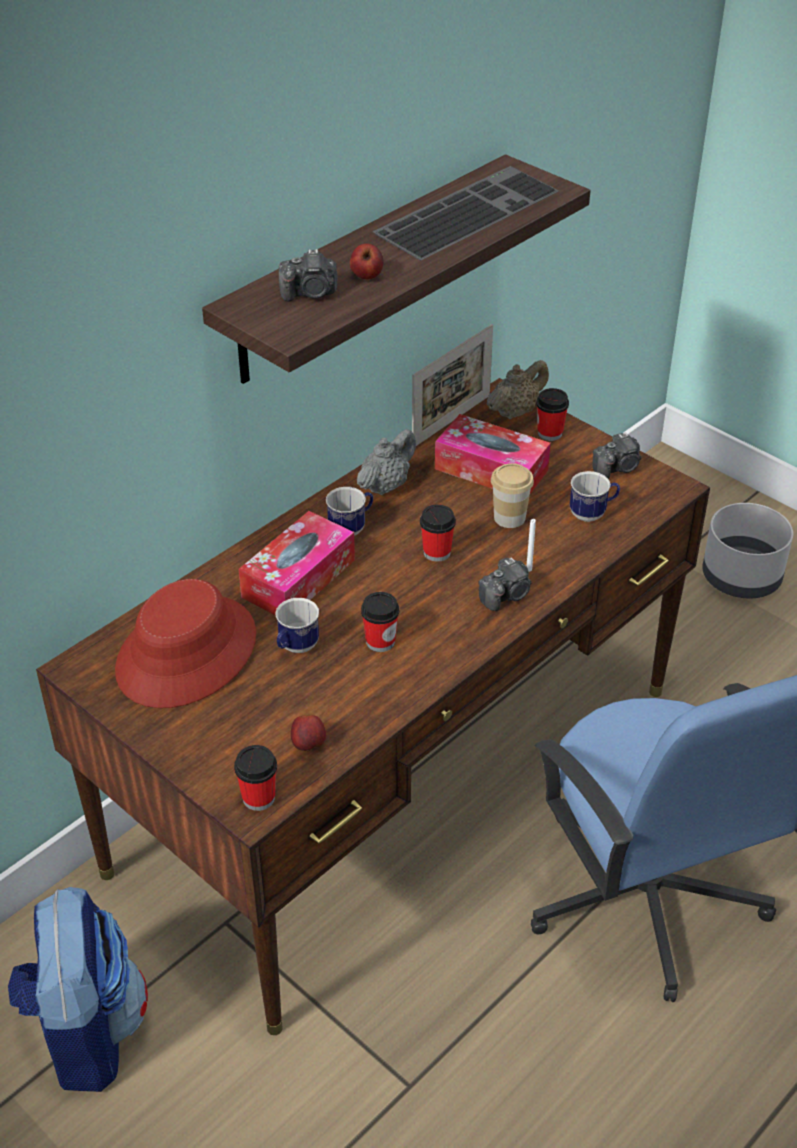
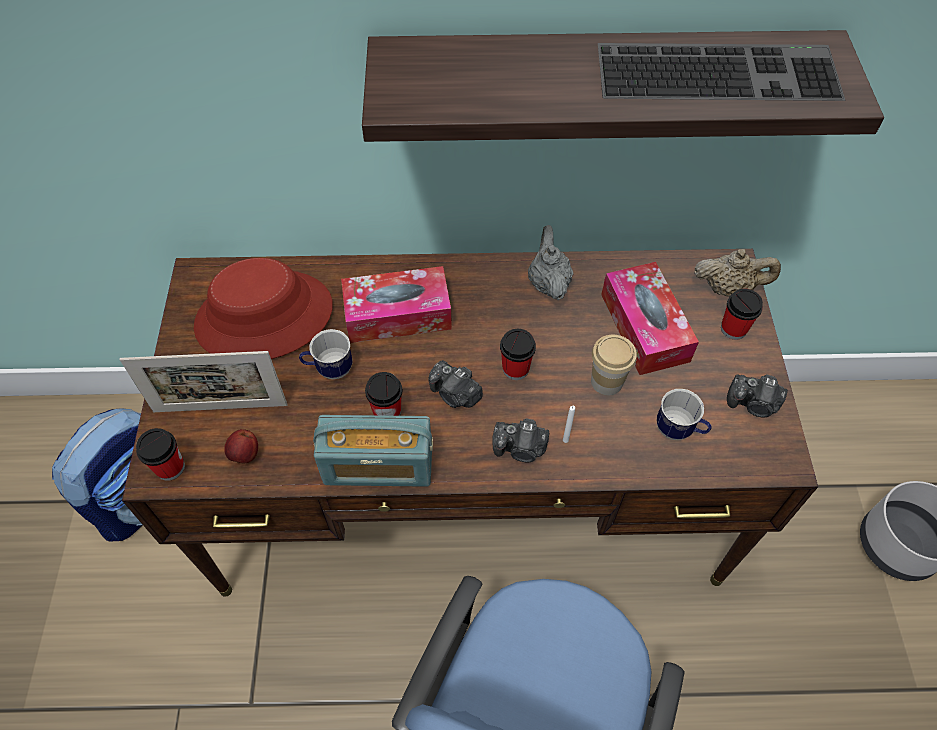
camera: 45 degrees right, 15 degrees up
camera [279,249,338,302] -> camera moved to [429,360,483,408]
mug [326,487,373,536] -> none
apple [350,243,383,279] -> none
grey teapot [357,429,416,495] -> grey teapot turned 90 degrees counterclockwise [528,225,573,300]
picture frame [412,324,493,446] -> picture frame moved to [119,351,287,412]
none -> radio [313,415,433,487]

